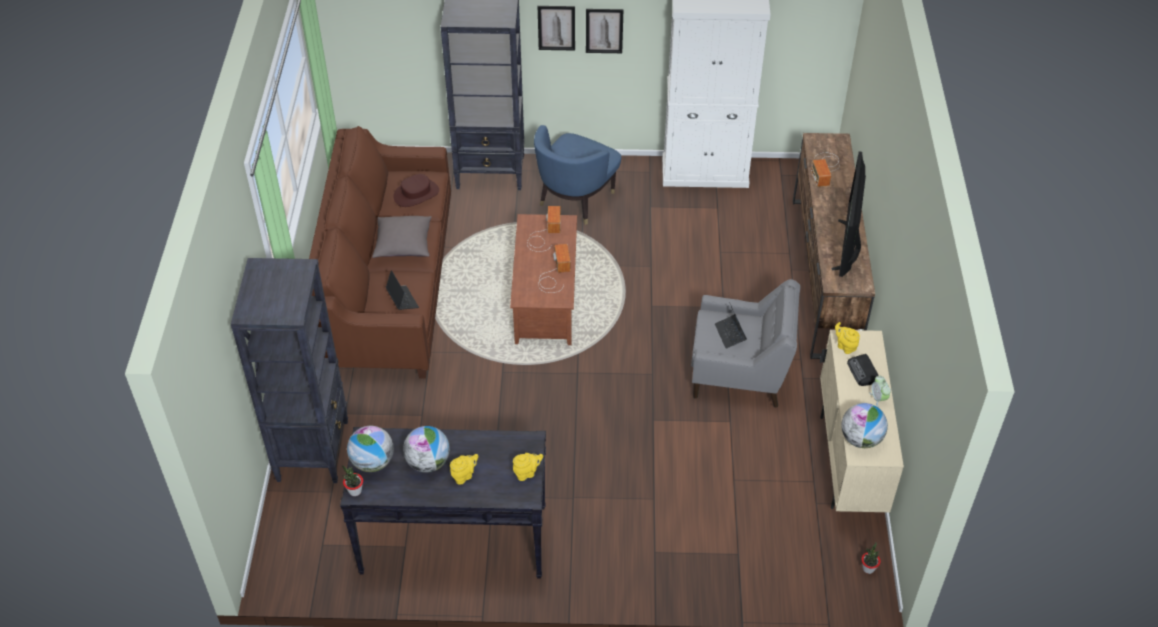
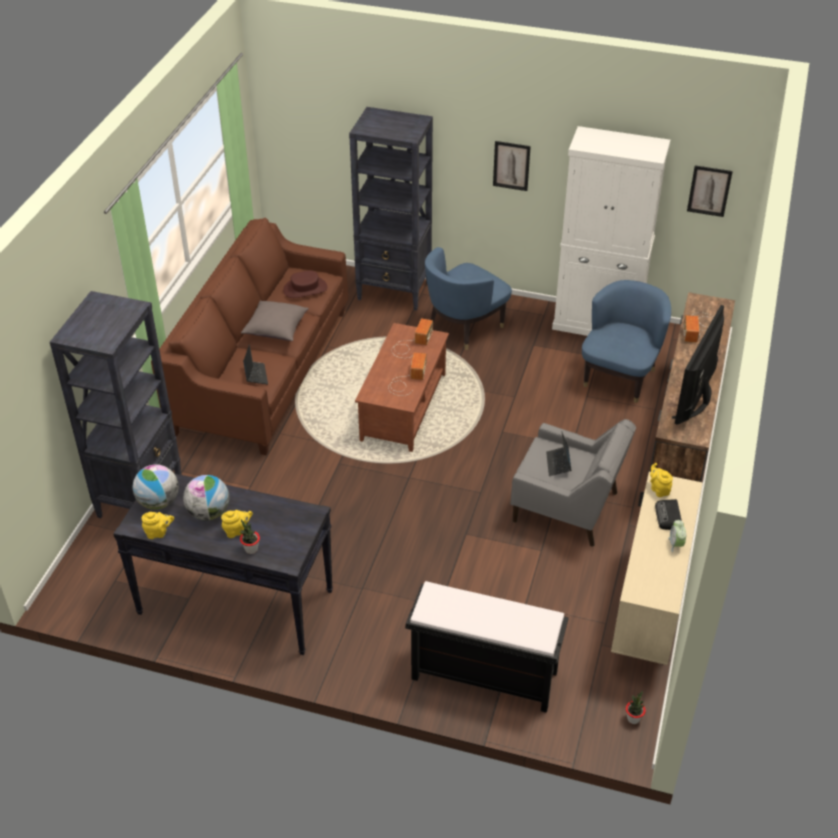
camera: 15 degrees right, 5 degrees down
potted plant [342,465,363,496] -> potted plant moved to [239,519,260,554]
yellow teapot [513,453,543,481] -> yellow teapot moved to [142,512,174,539]
picture [538,6,575,51] -> picture moved to [687,165,733,217]
globe [841,403,888,448] -> none
none -> black bench [405,581,569,713]
none -> blue armchair [582,280,671,403]

